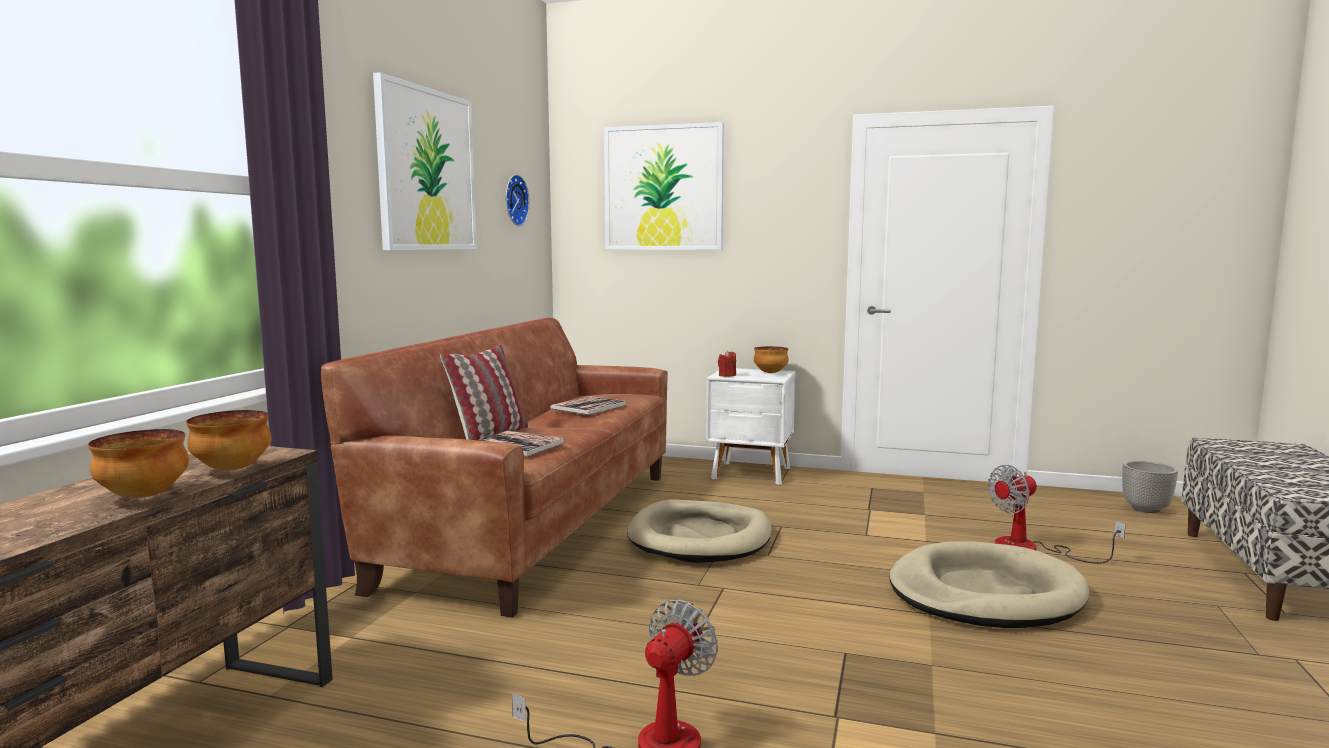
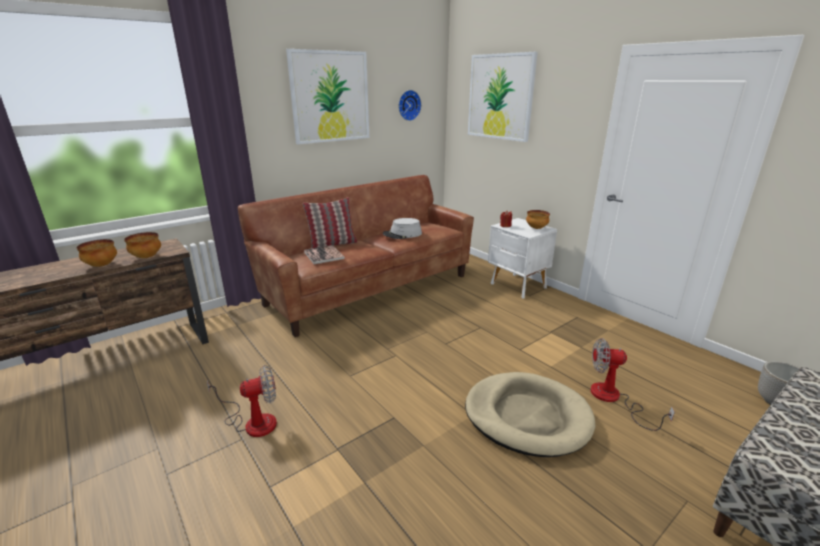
camera: 35 degrees right, 15 degrees up
book [550,396,625,415] -> grey hat [383,218,422,239]
beige dog bed [627,499,772,563] -> none

